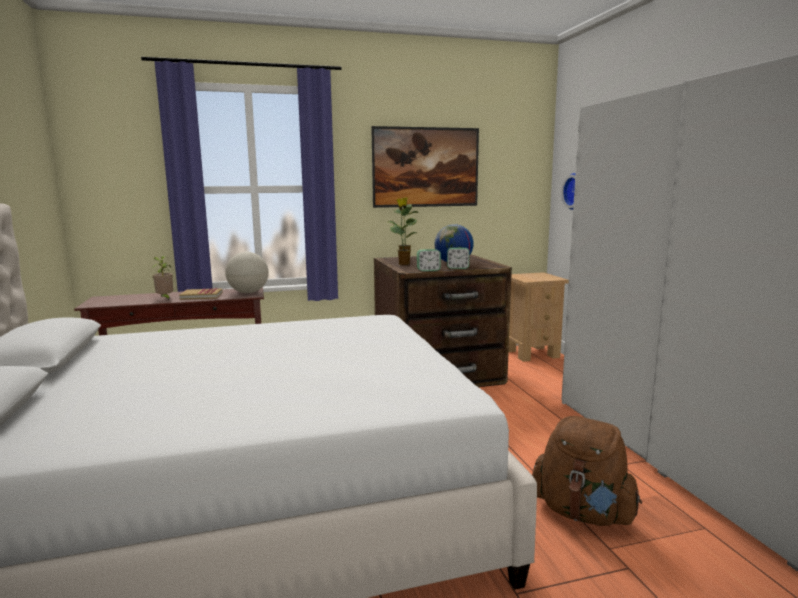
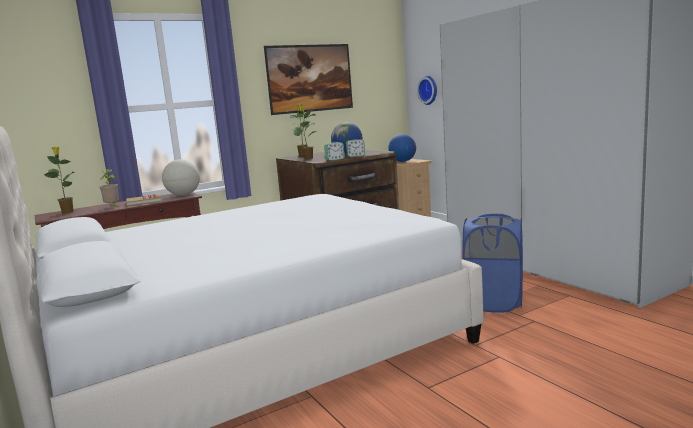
camera: 15 degrees left, 0 degrees up
brown backpack [532,416,642,526] -> blue laundry basket [462,214,523,313]
none -> potted plant [44,147,75,214]
none -> globe [388,134,416,162]

